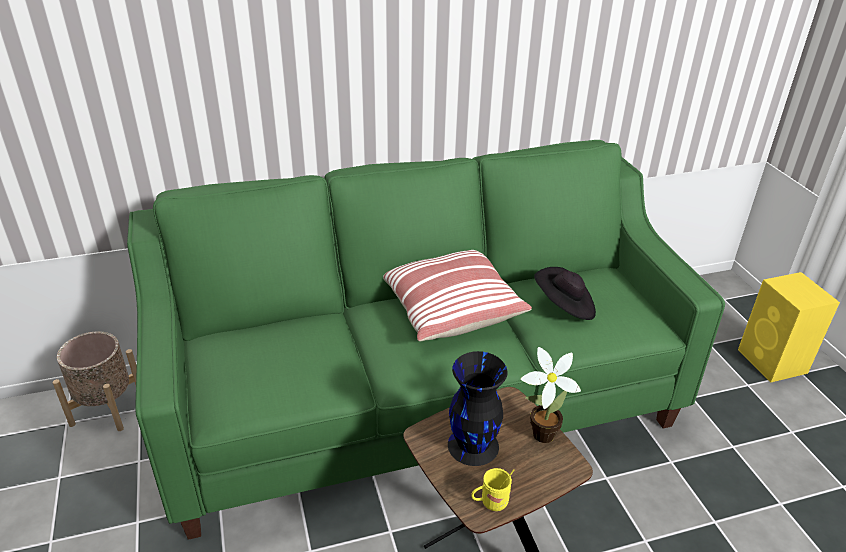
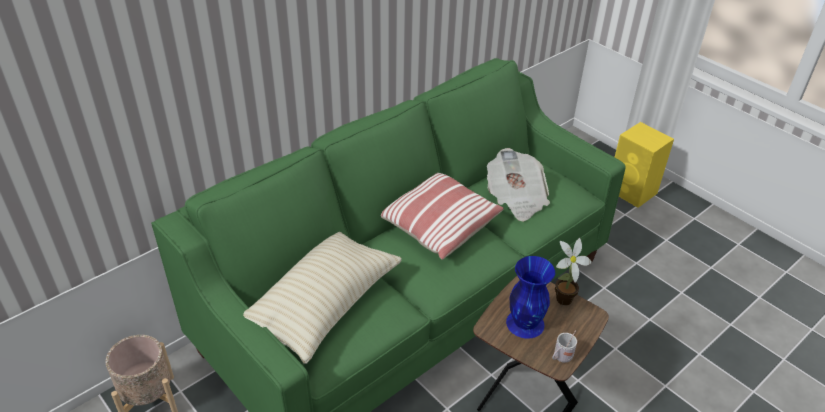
camera: 25 degrees left, 5 degrees up
black vase [448,351,508,466] -> blue vase [506,256,555,339]
yellow mug [471,468,514,511] -> white mug [552,330,577,363]
black hat [534,267,596,320] -> newspaper [487,148,550,222]
none -> beige pillow [243,232,402,364]

